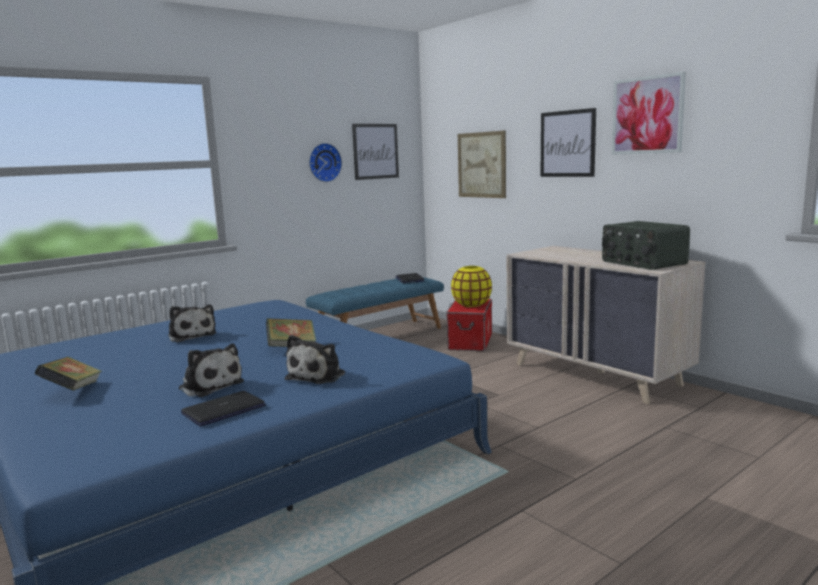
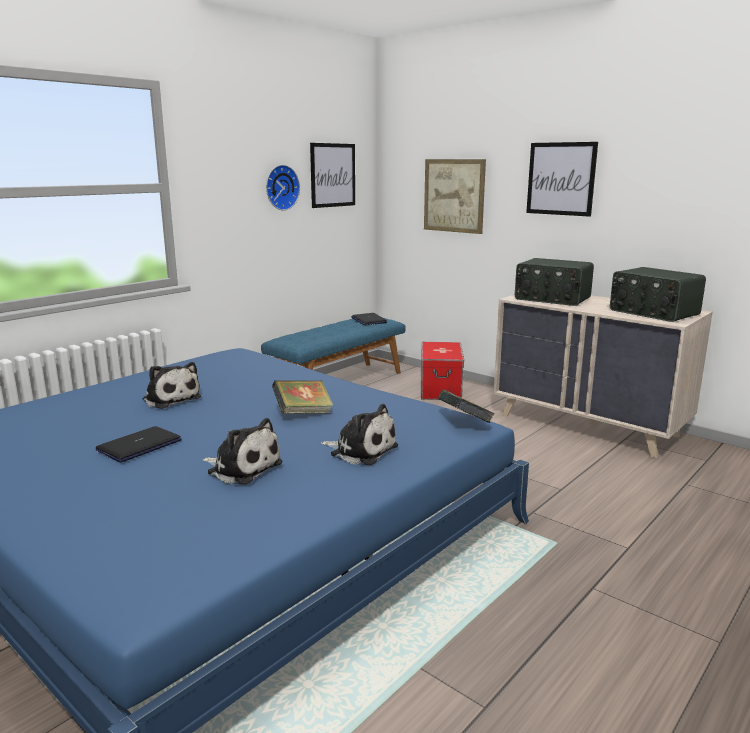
camera: 10 degrees left, 5 degrees up
book [35,357,102,391] -> book moved to [438,390,495,423]
laptop [181,391,266,426] -> laptop moved to [96,426,182,463]
plush toy [285,335,345,384] -> plush toy turned 75 degrees counterclockwise [321,404,398,465]
yellow vase [451,266,492,307] -> none
picture [612,72,686,155] -> none
none -> radio [515,258,594,306]

